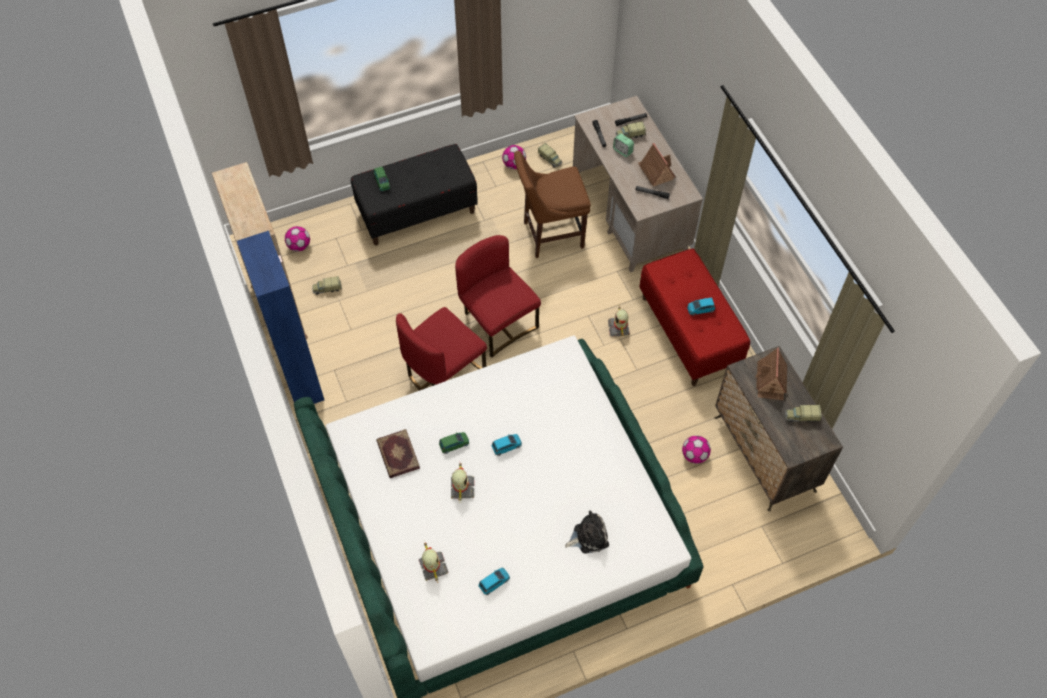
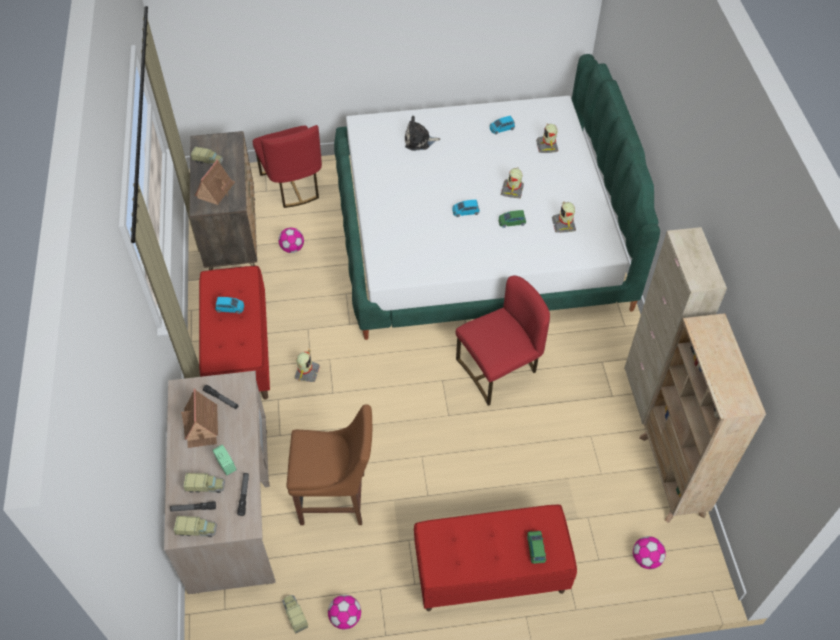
camera: 165 degrees left, 5 degrees down
blue cabinet [237,231,324,404] -> beige cabinet [624,227,727,424]
toy truck [312,276,342,295] -> toy truck moved to [174,516,217,537]
black bench [351,144,478,245] -> red bench [414,505,577,611]
book [376,429,420,478] -> toy robot [552,202,576,233]
red chair [455,235,541,358] -> red chair moved to [253,125,322,208]

